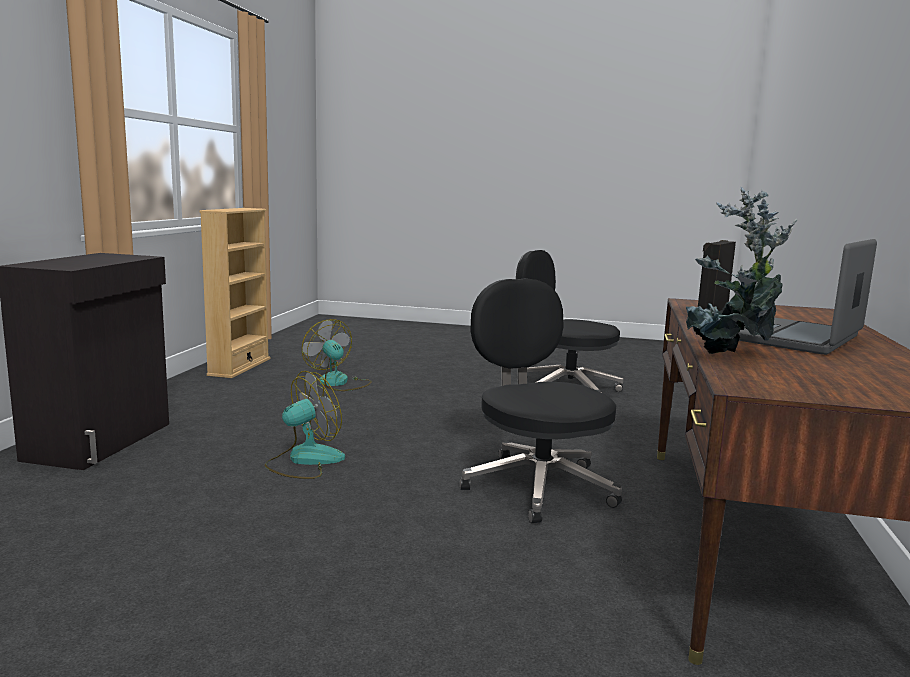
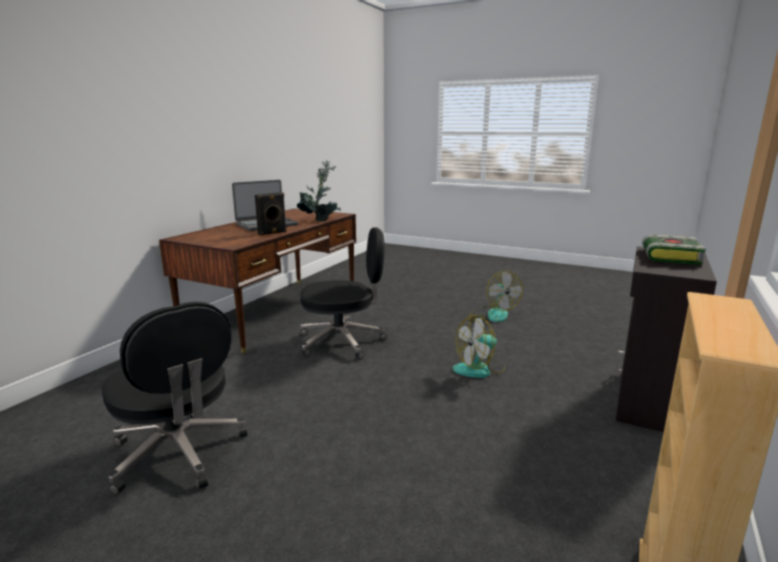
camera: 165 degrees left, 5 degrees up
fan [302,319,372,391] -> fan moved to [470,270,523,322]
black office chair [460,278,622,523] -> black office chair turned 90 degrees counterclockwise [300,227,387,359]
none -> book [642,235,706,265]

